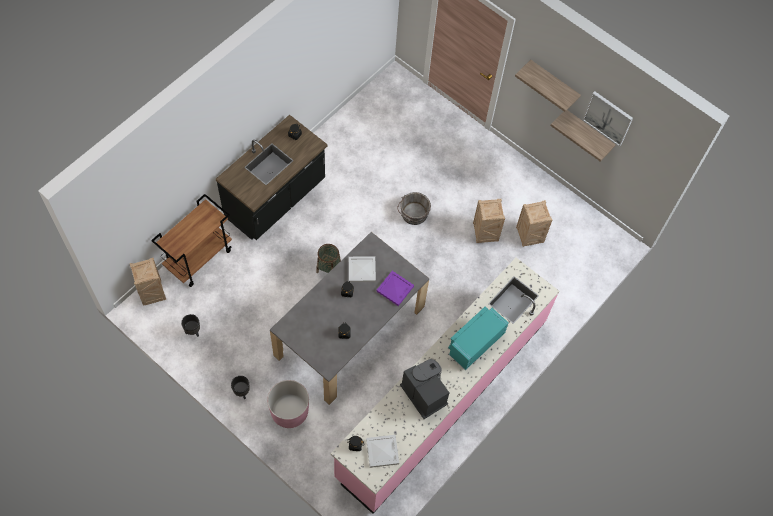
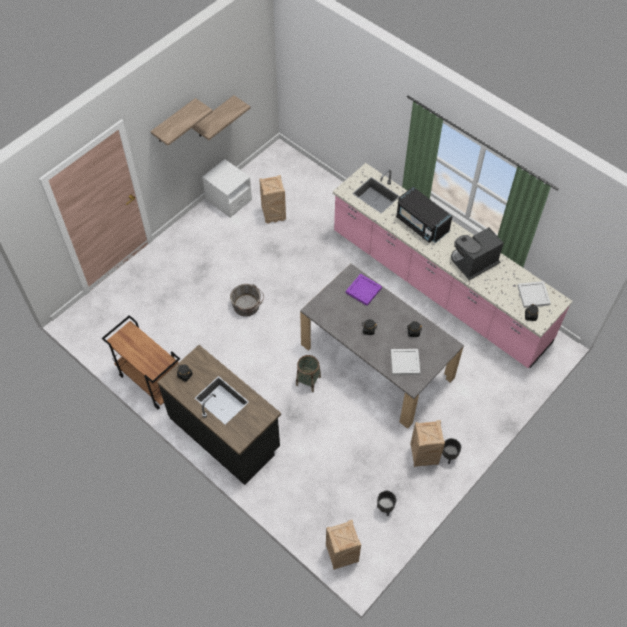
camera: 85 degrees left, 5 degrees down
brown cart [151,194,232,287] -> brown cart moved to [102,315,180,409]
pink planter [267,380,309,428] -> none
white tray [349,257,376,282] -> white tray moved to [391,349,420,375]
turquoise microwave [448,306,509,370] -> black microwave [396,187,453,243]
crate [473,198,505,243] -> crate moved to [410,420,445,467]
picture [583,91,633,147] -> none
none -> white nightstand [202,159,252,218]

